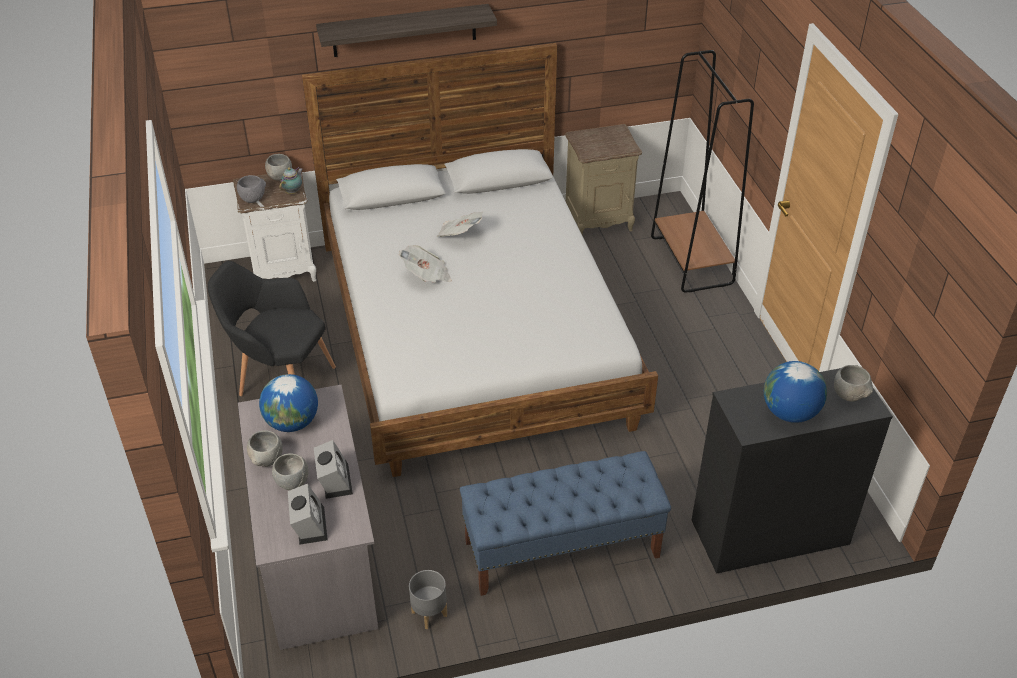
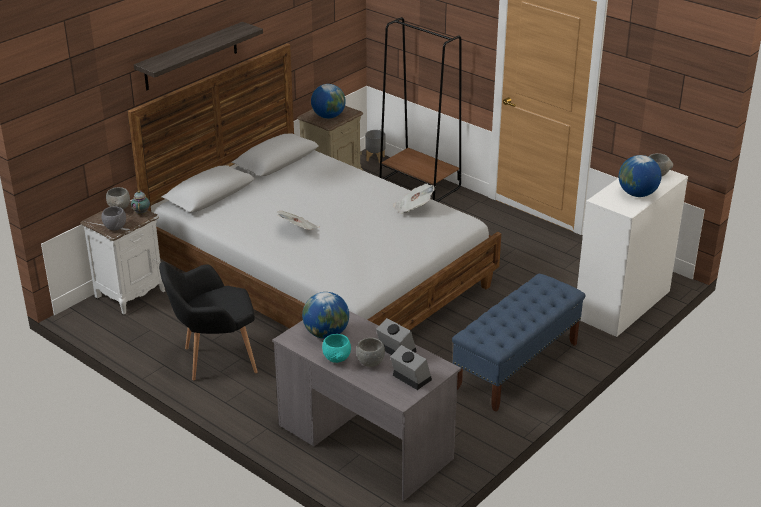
camera: 35 degrees left, 10 degrees down
grey bowl [247,430,283,467] -> turquoise bowl [322,334,351,363]
grey planter [409,570,447,629] -> grey planter moved to [365,130,386,163]
newspaper [437,212,483,237] -> newspaper moved to [393,184,435,214]
black dresser [692,365,893,574] -> white dresser [577,170,688,337]
none -> globe [311,84,346,119]

